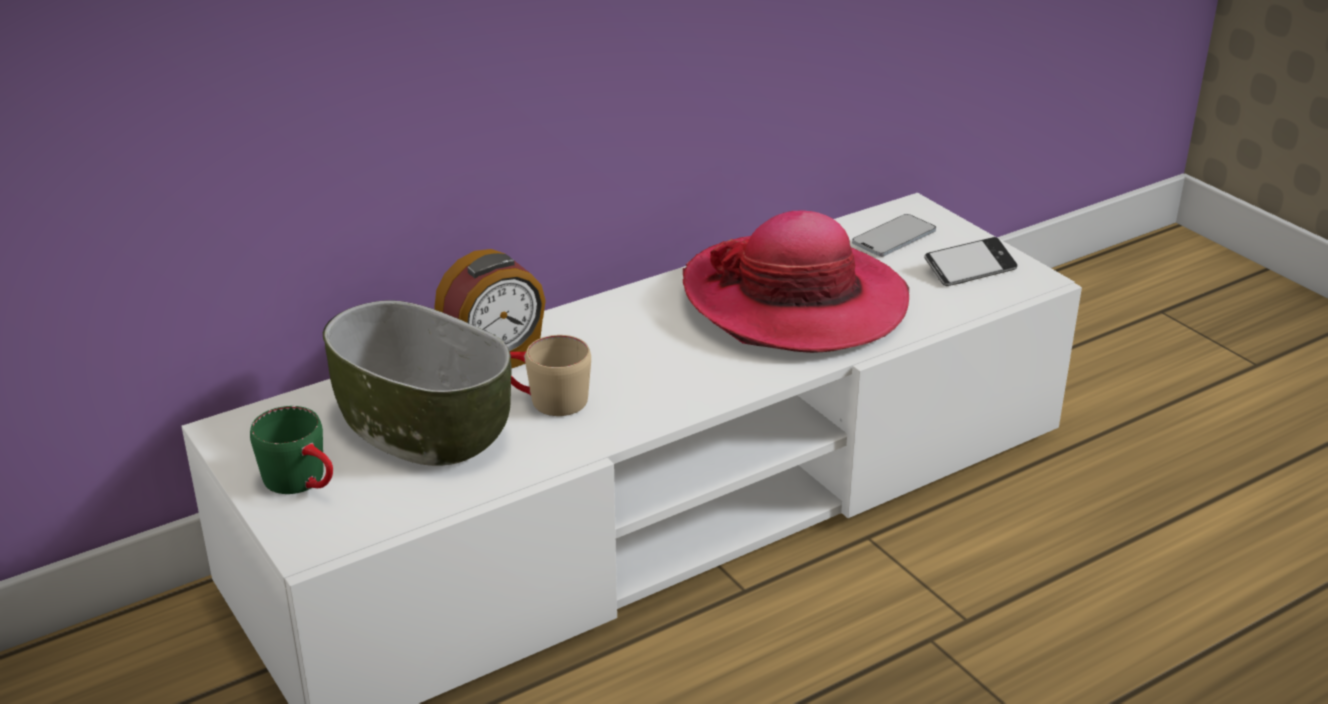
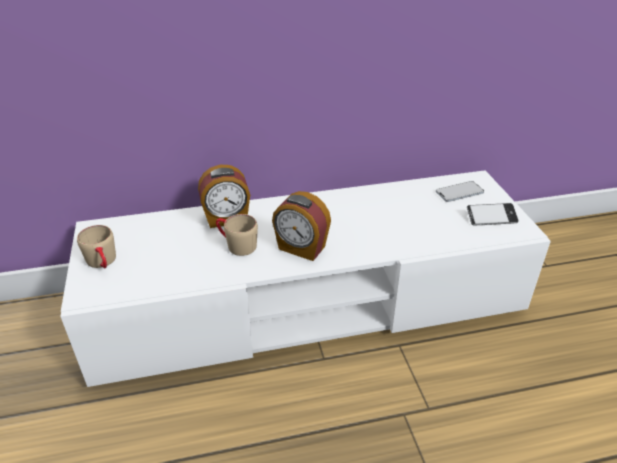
camera: 20 degrees right, 5 degrees up
green mug [250,406,333,494] -> beige mug [77,225,116,268]
bowl [323,300,512,466] -> none
hat [683,210,909,353] -> none
none -> alarm clock [272,191,331,261]

